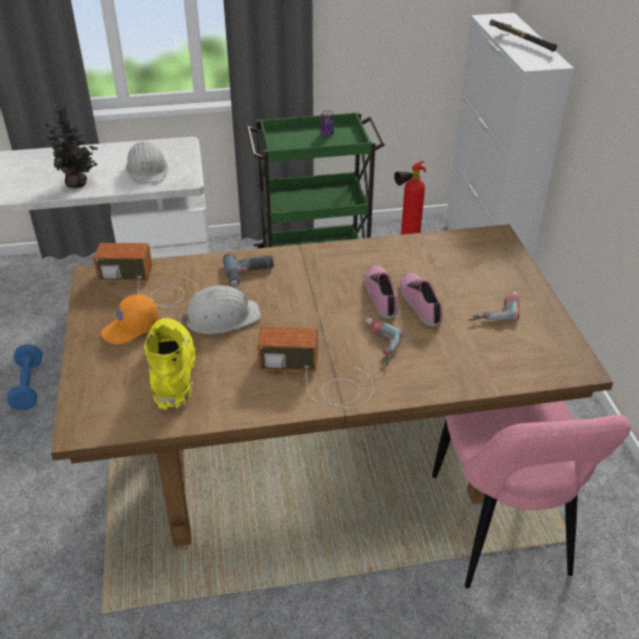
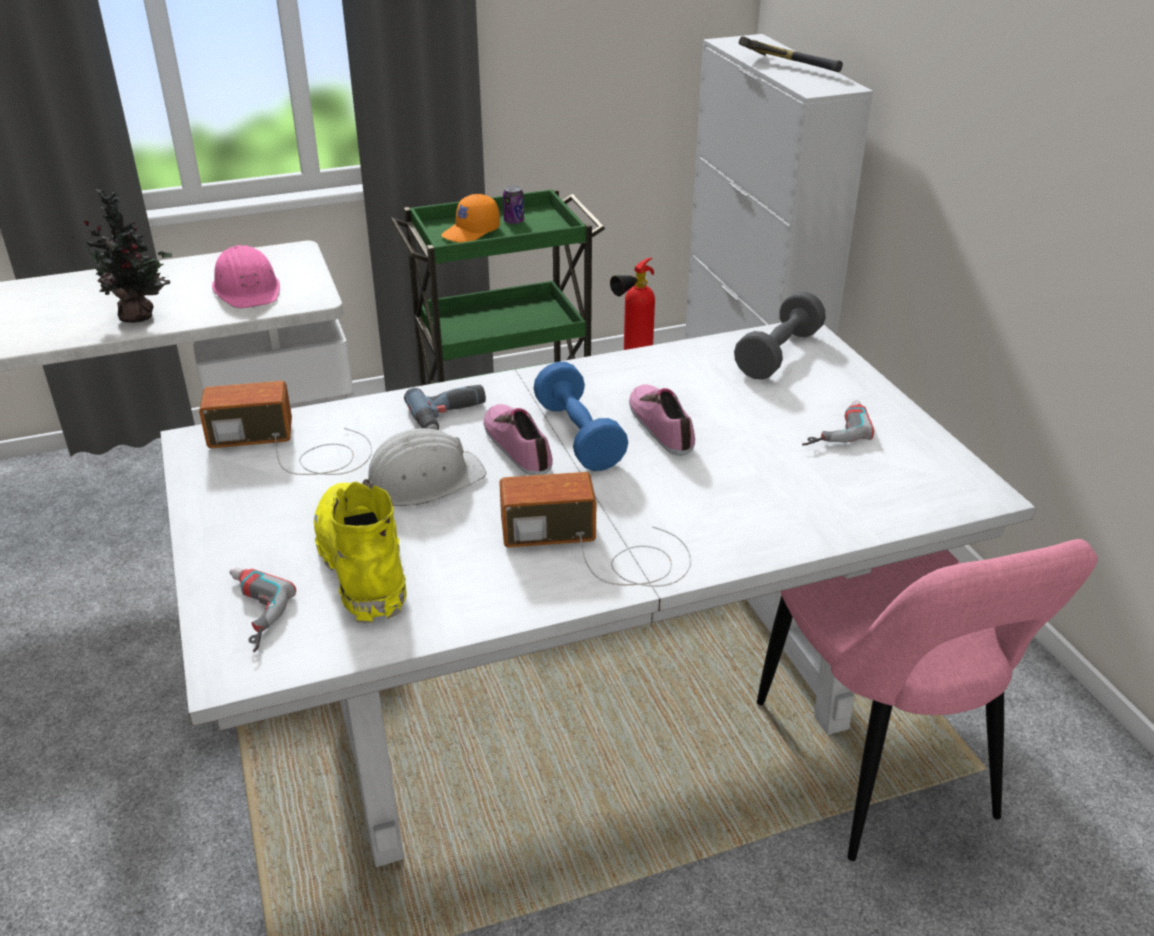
camera: 10 degrees left, 5 degrees down
blue dumbbell [7,344,42,410] -> blue dumbbell moved to [533,362,628,471]
brown dining table [51,224,613,547] -> white dining table [160,323,1036,867]
orange cap [101,294,159,345] -> orange cap moved to [441,194,500,243]
white hard hat [126,141,168,184] -> pink hard hat [212,245,280,308]
power drill [365,318,404,367] -> power drill moved to [229,568,296,652]
shoe [400,273,443,326] -> shoe moved to [484,404,553,476]
none -> grey dumbbell [734,291,826,380]

